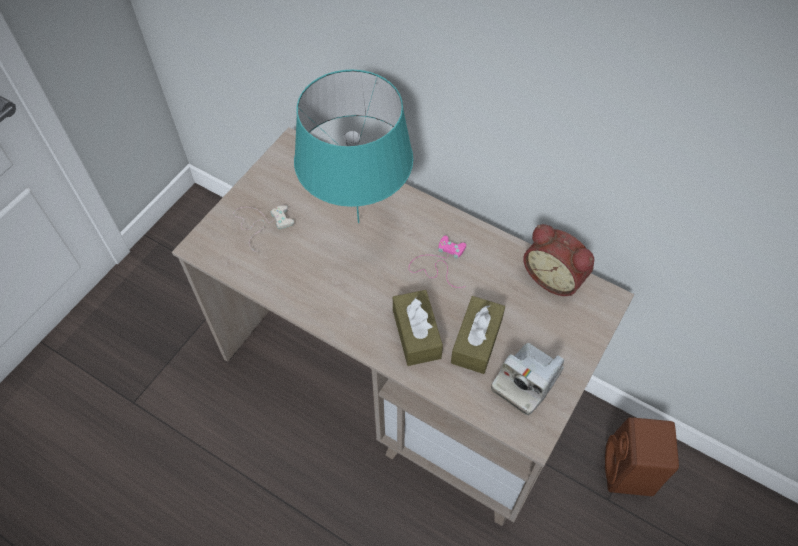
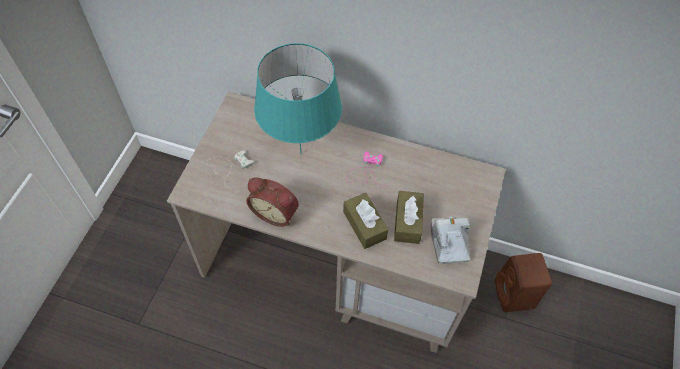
camera: 15 degrees left, 0 degrees up
camera [491,343,564,416] -> camera turned 150 degrees clockwise [431,216,470,264]
alarm clock [523,224,594,296] -> alarm clock moved to [246,177,299,227]

